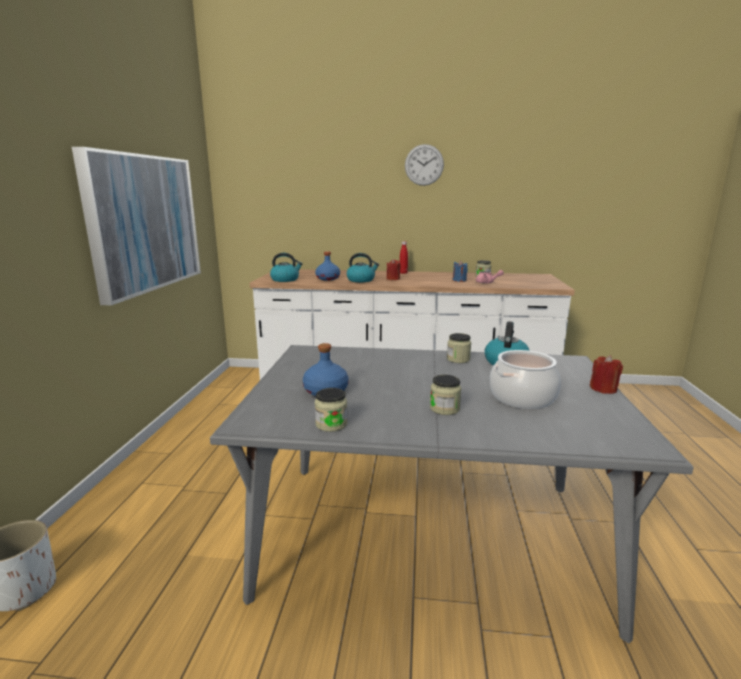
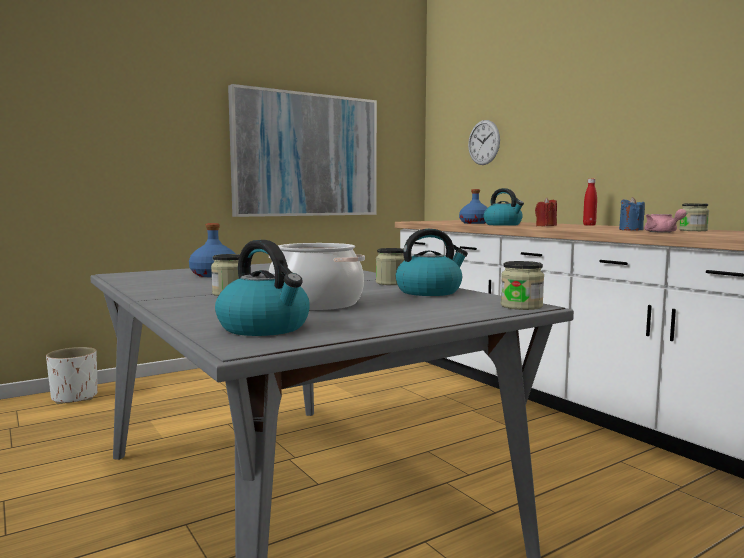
camera: 50 degrees right, 10 degrees down
kettle [270,253,303,282] -> kettle moved to [215,240,310,336]
jar [315,388,348,432] -> jar moved to [501,261,544,310]
wall clock [405,144,444,186] -> wall clock moved to [468,120,500,165]
red candle [590,355,623,394] -> none

